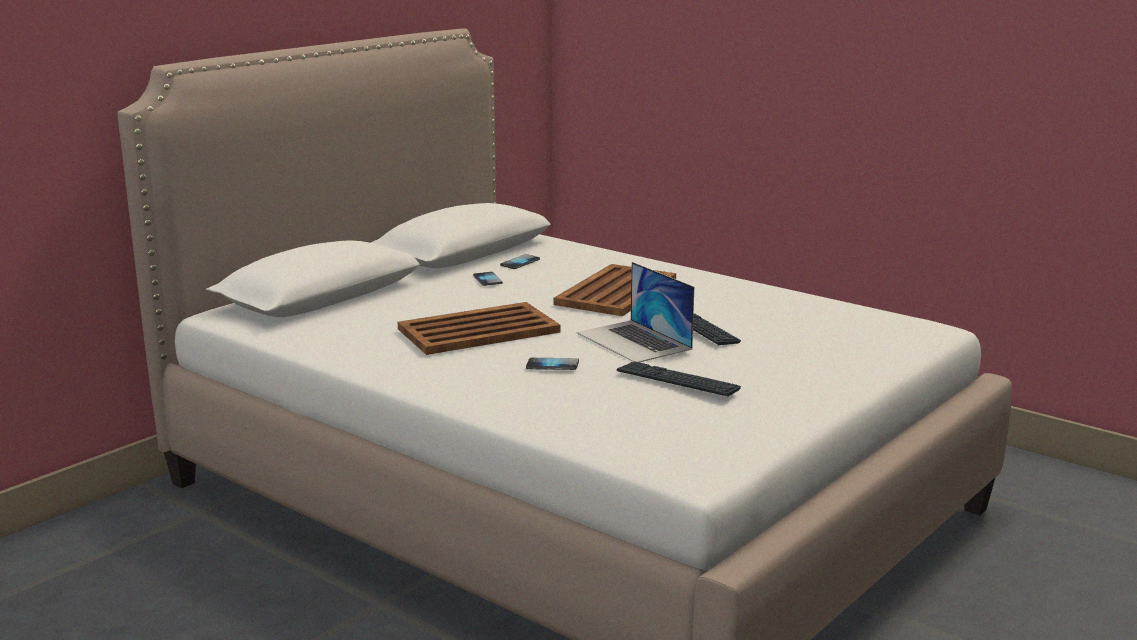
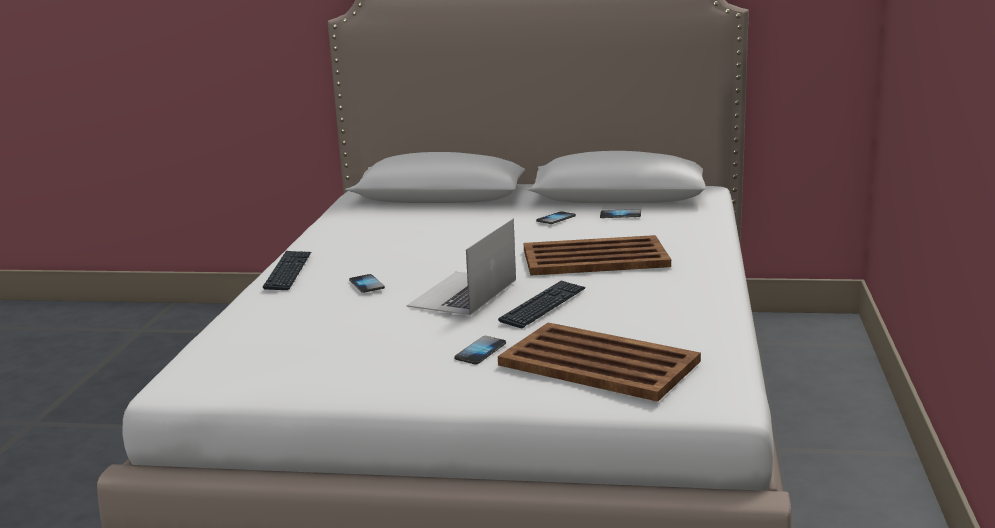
camera: 60 degrees right, 0 degrees up
brown tray [398,302,560,355] -> brown tray moved to [498,323,701,402]
keyboard [617,361,741,397] -> keyboard moved to [263,251,311,290]
none -> phone [454,336,506,364]

